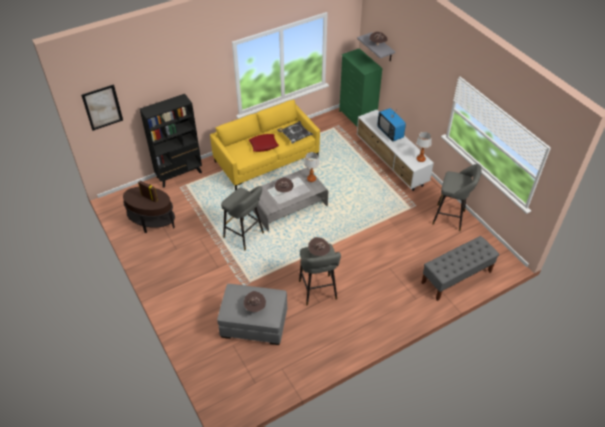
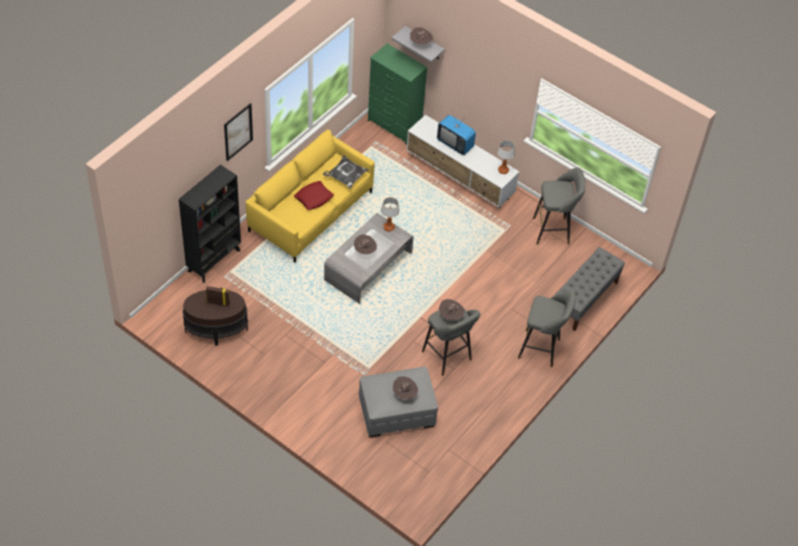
camera: 25 degrees left, 5 degrees up
picture [81,84,123,131] -> picture moved to [224,103,253,161]
grey stool [221,186,264,250] -> grey stool moved to [518,291,576,367]

